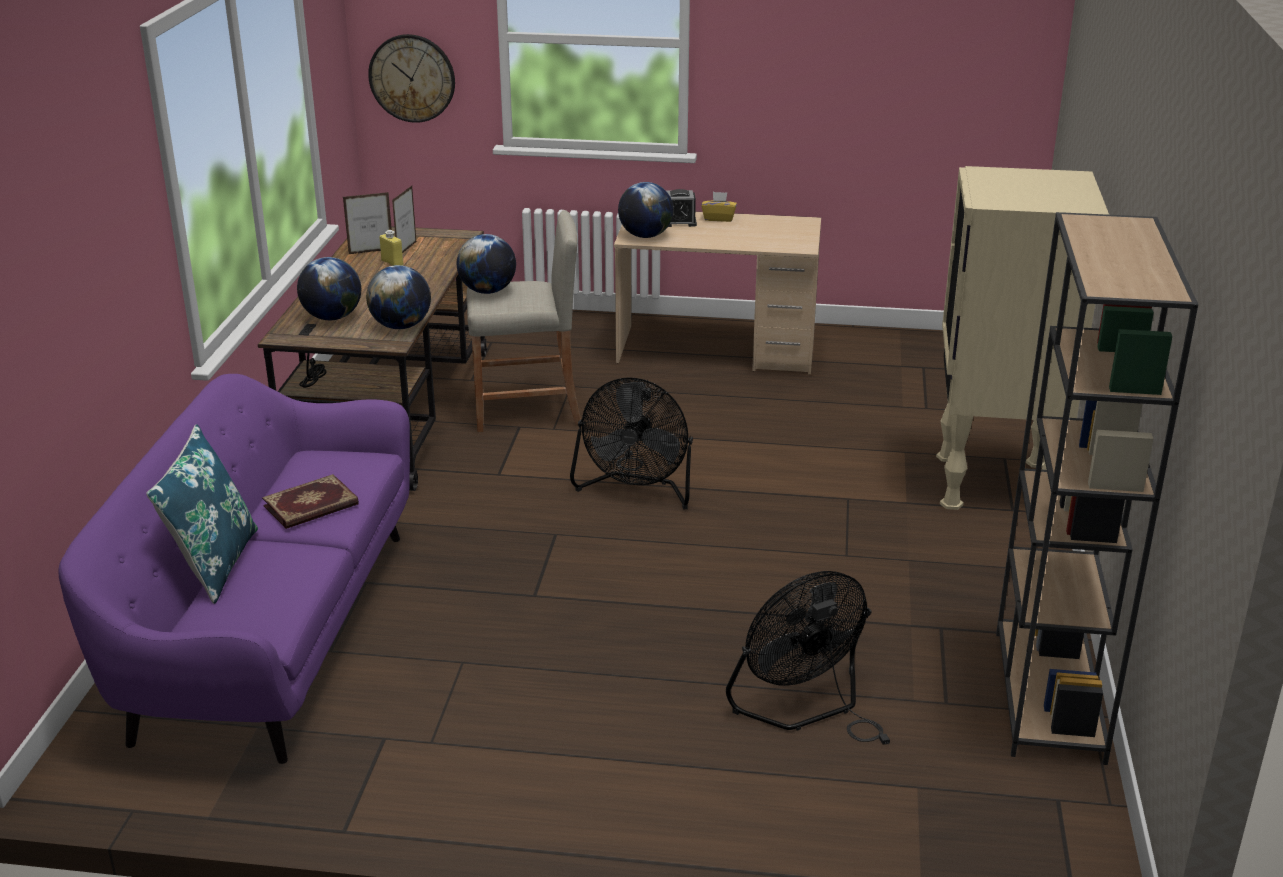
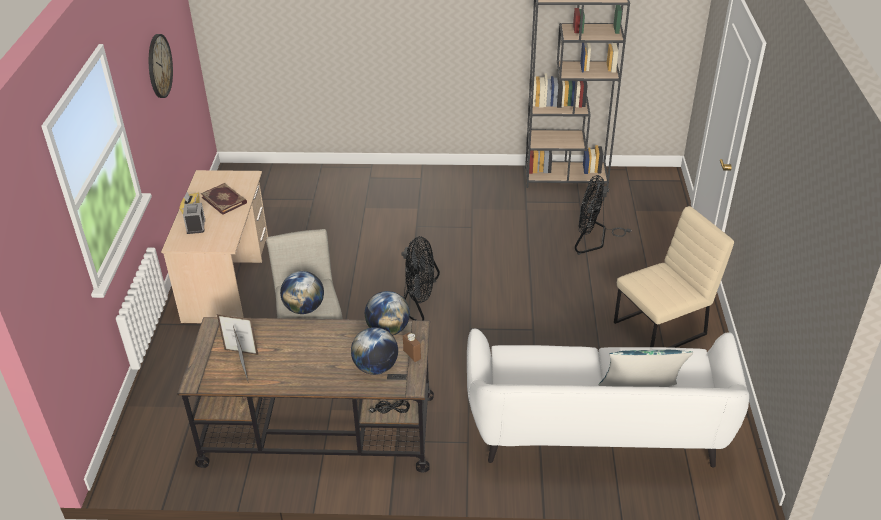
camera: 95 degrees left, 10 degrees up
purple sofa [59,374,410,764] -> white sofa [467,329,749,468]
book [262,474,359,529] -> book moved to [201,183,247,215]
wall clock [368,34,455,123] -> wall clock moved to [149,34,173,98]
yellow bottle [379,230,403,266] -> none
globe [618,182,673,238] -> none
black fan [726,571,890,744] -> black fan turned 45 degrees clockwise [575,175,632,255]
beige cabinet [936,166,1109,510] -> none
none -> brown bottle [403,332,421,362]
none -> beige chair [614,206,734,348]

